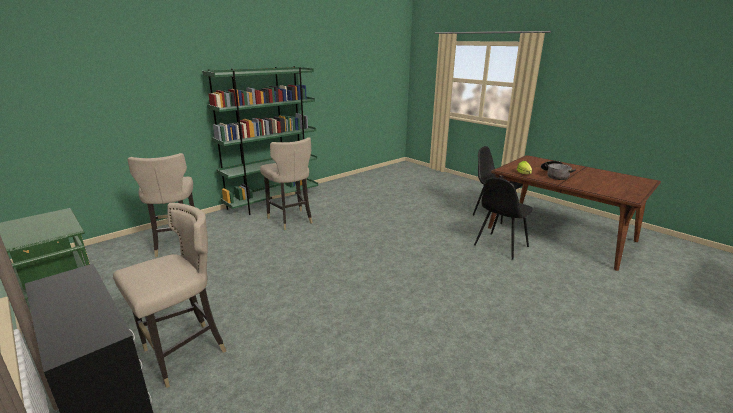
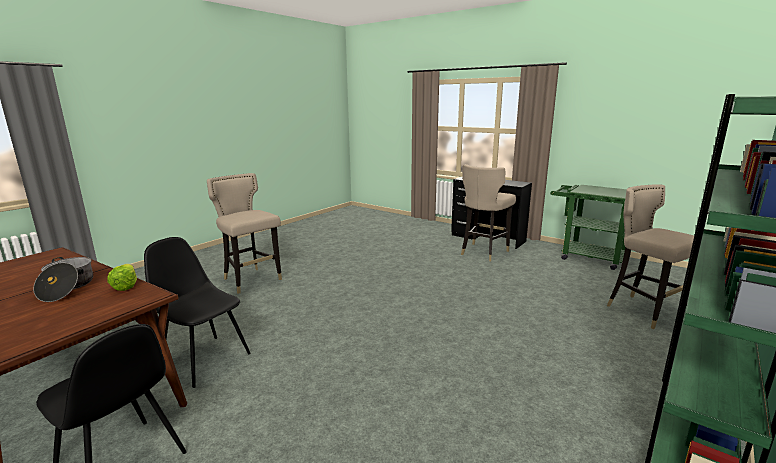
camera: 170 degrees right, 5 degrees down
beige stool [260,137,313,230] -> beige stool moved to [207,173,282,294]
black chair [474,177,533,260] -> black chair turned 90 degrees counterclockwise [144,237,251,388]

